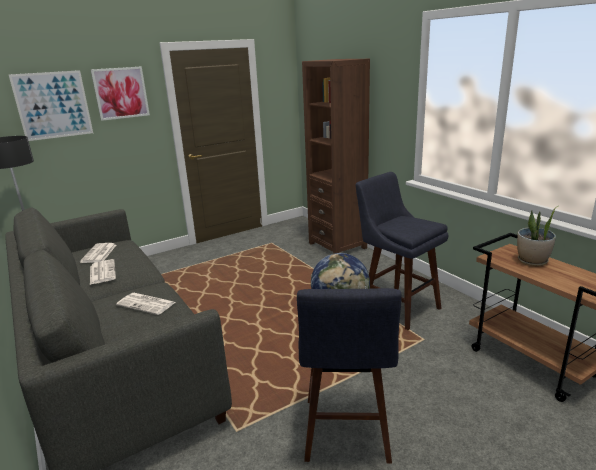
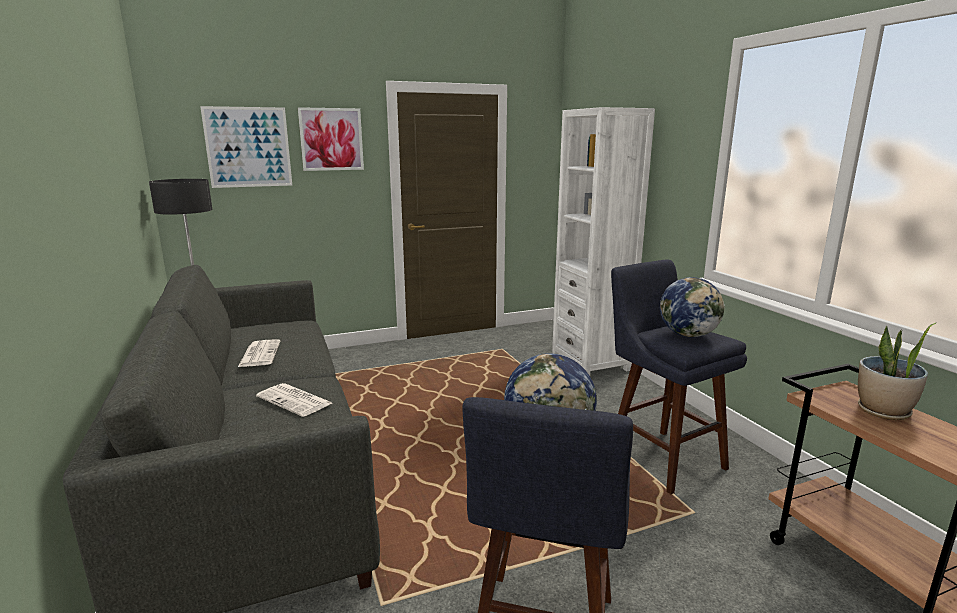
camera: 10 degrees right, 5 degrees down
newspaper [80,243,116,263] -> none
brown bookcase [302,59,370,254] -> white bookcase [552,107,655,376]
none -> globe [660,277,725,337]

